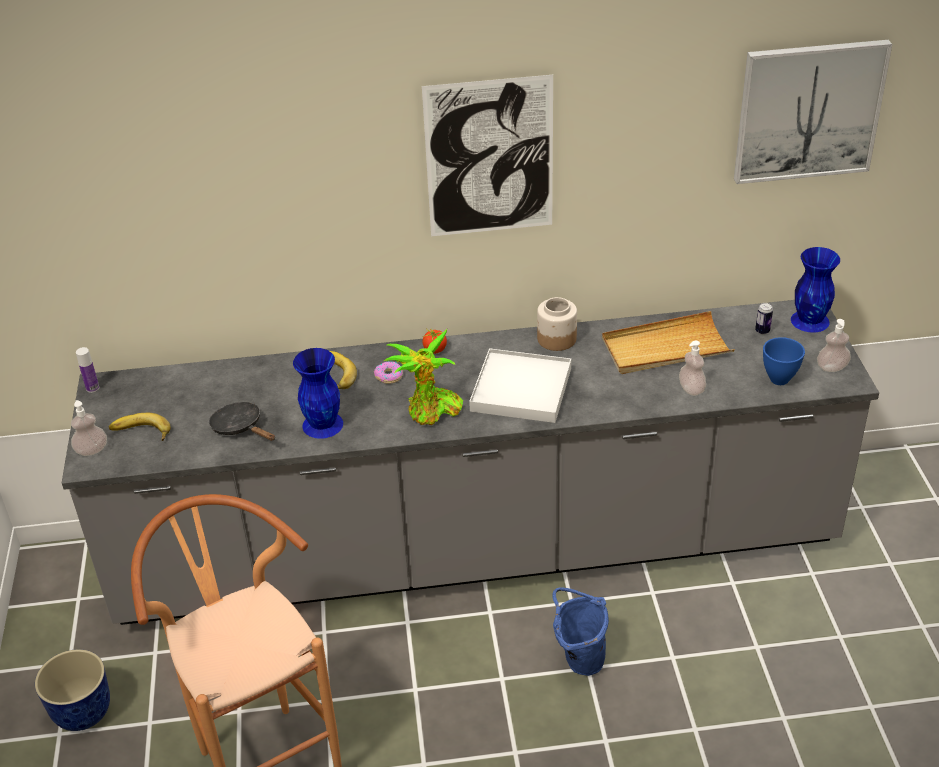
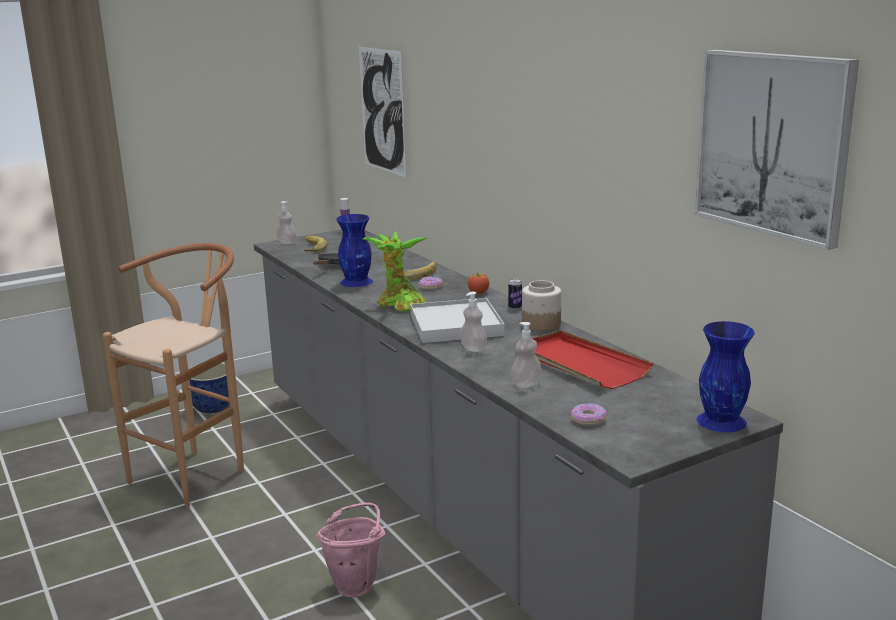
camera: 65 degrees right, 20 degrees down
picture [422,75,553,236] -> picture moved to [359,47,406,177]
blue bucket [552,587,609,676] -> pink bucket [316,503,386,597]
beige tray [602,311,735,374] -> red tray [516,330,654,389]
can [755,303,773,335] -> can moved to [508,279,522,310]
blue bowl [763,337,805,385] -> donut [571,403,607,426]
soap dispenser [817,319,851,372] -> soap dispenser moved to [460,292,487,352]

